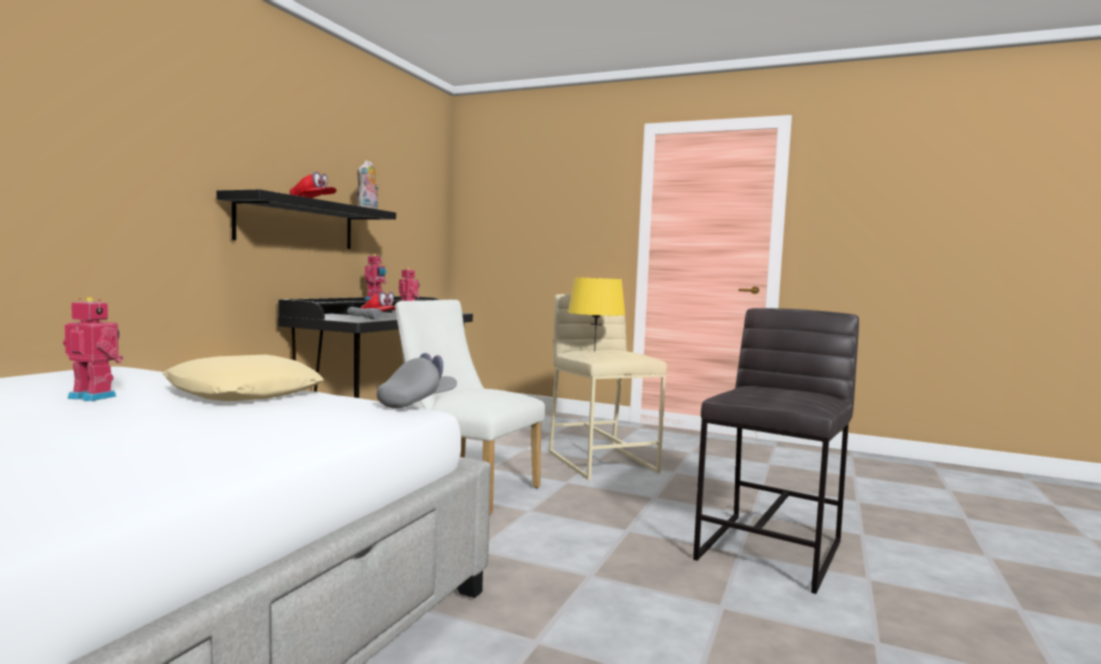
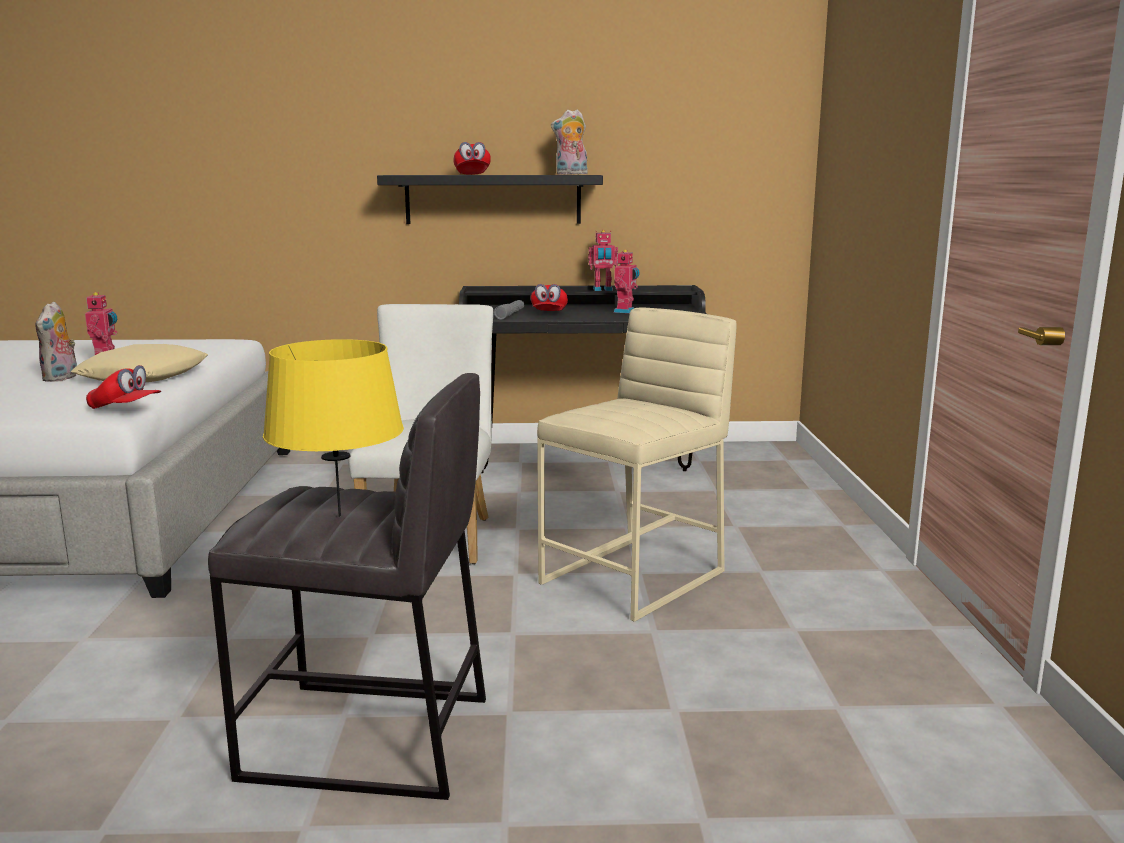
camera: 65 degrees right, 10 degrees up
grey cap [377,353,457,408] -> red cap [86,365,161,409]
yellow table lamp [568,277,626,351] -> yellow table lamp moved to [263,339,404,517]
none -> plush toy [35,301,77,382]

